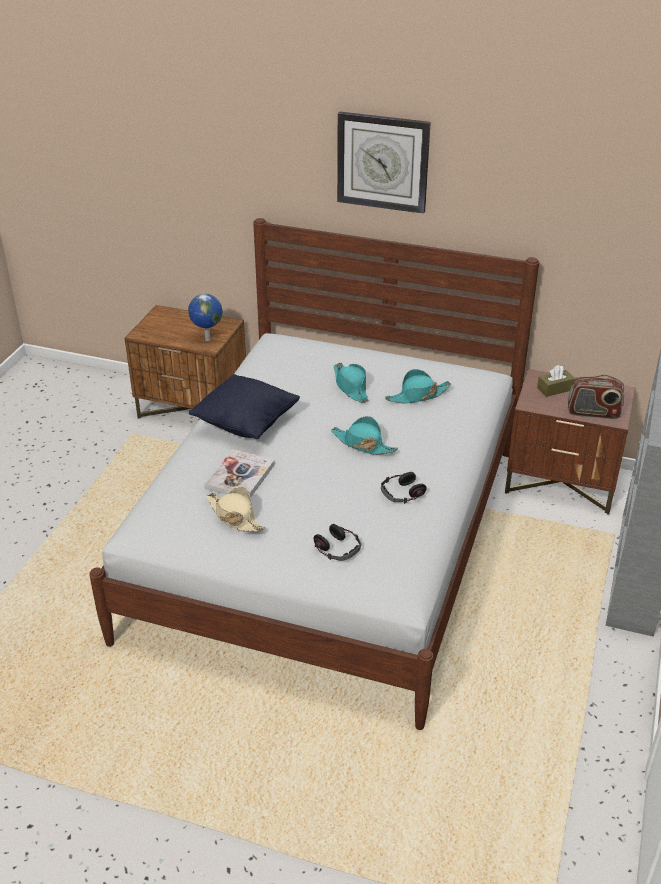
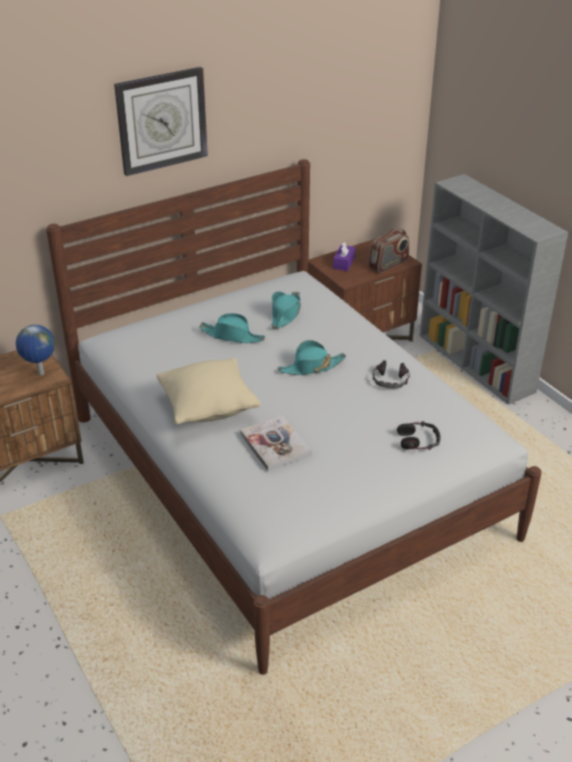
camera: 50 degrees left, 0 degrees up
black pillow [189,374,300,439] -> beige pillow [156,358,261,424]
beige hat [207,487,265,532] -> none
brown tissue box [537,365,576,397] -> purple tissue box [333,241,355,271]

